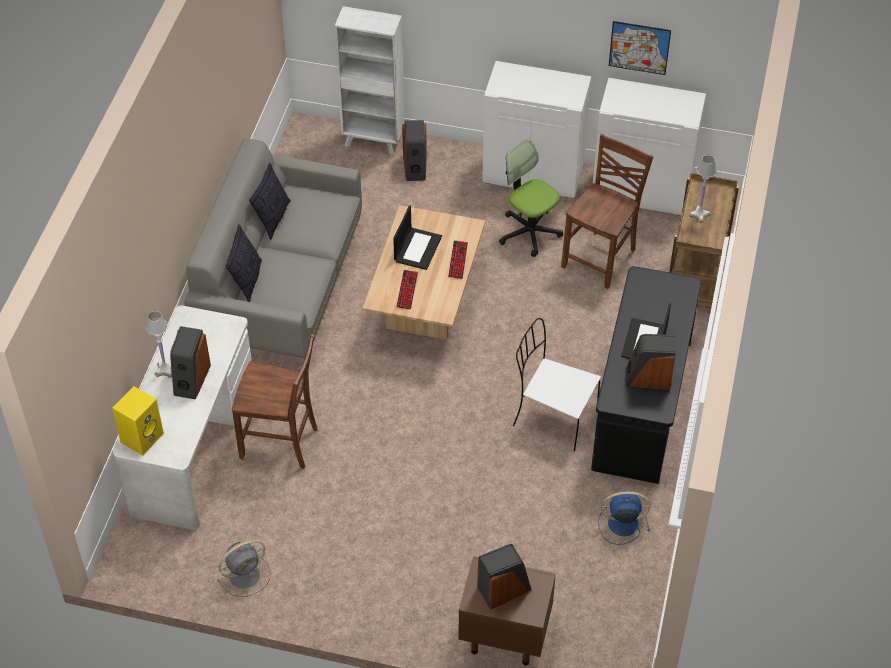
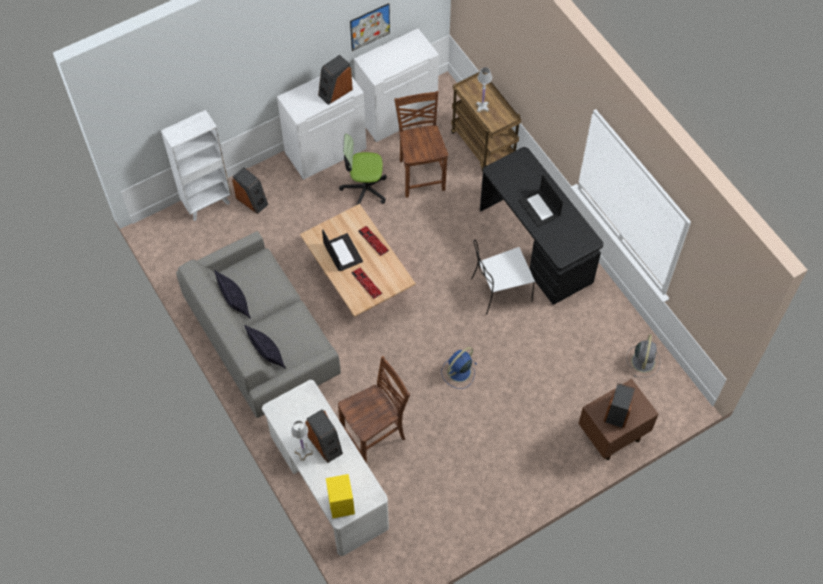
camera: 45 degrees left, 10 degrees up
grey fan [217,540,270,597] -> grey fan moved to [626,334,660,377]
blue fan [598,491,651,545] -> blue fan moved to [441,347,477,389]
speaker [626,334,676,391] -> speaker moved to [318,55,353,105]

